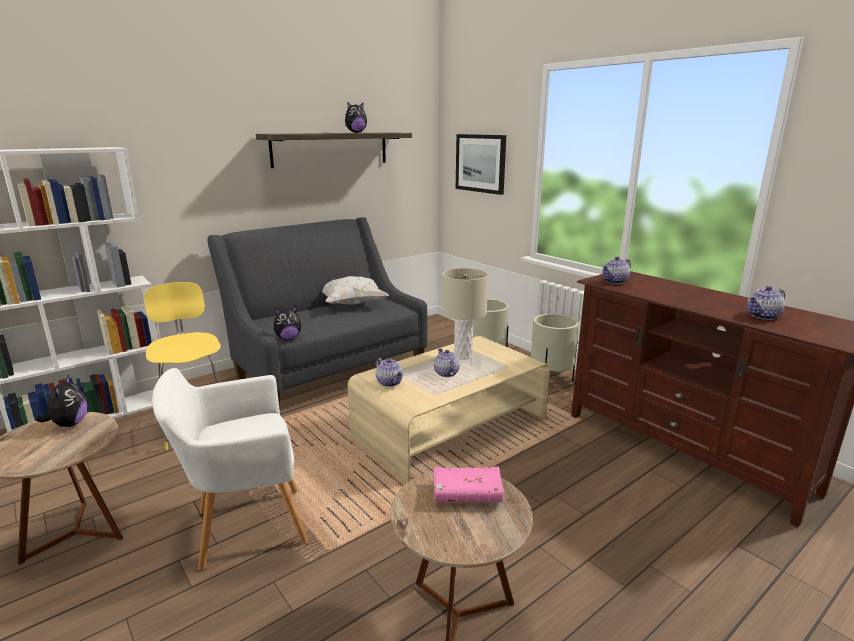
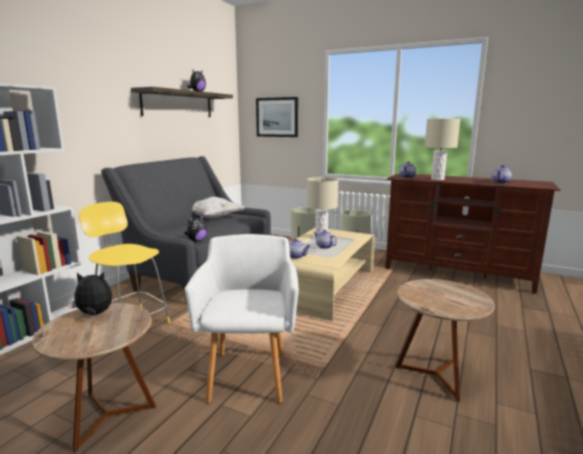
camera: 25 degrees left, 5 degrees down
plush toy [36,375,87,427] -> plush toy turned 60 degrees counterclockwise [68,272,112,315]
white armchair [152,368,309,571] -> white armchair turned 135 degrees clockwise [185,234,299,404]
pink book [433,467,504,502] -> none
none -> beige table lamp [425,119,460,180]

